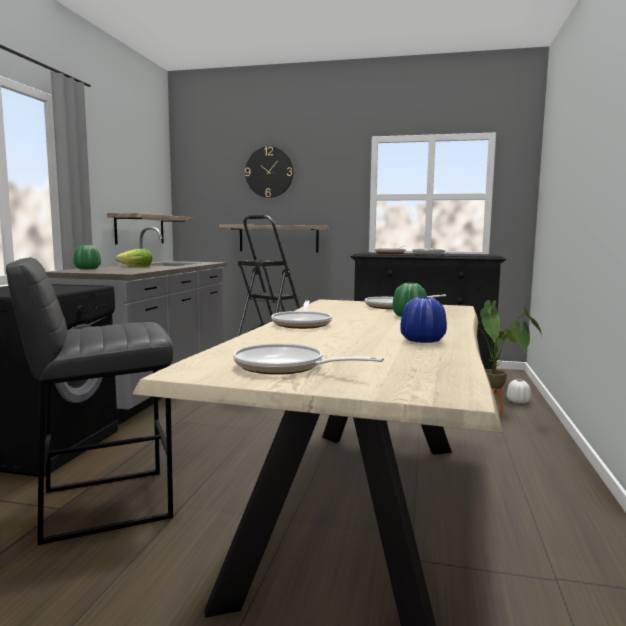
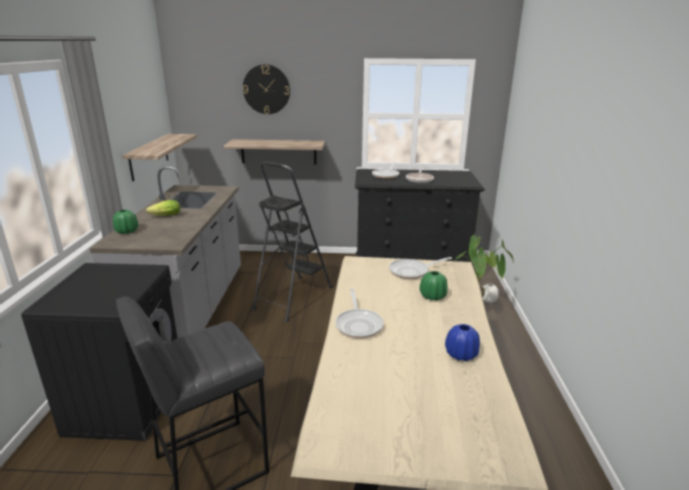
camera: 10 degrees left, 15 degrees up
frying pan [233,343,384,375] -> none

